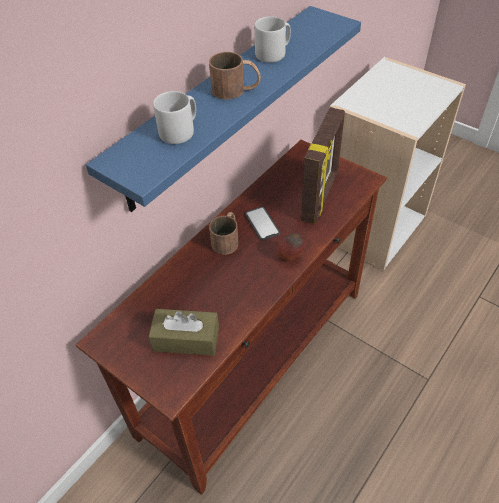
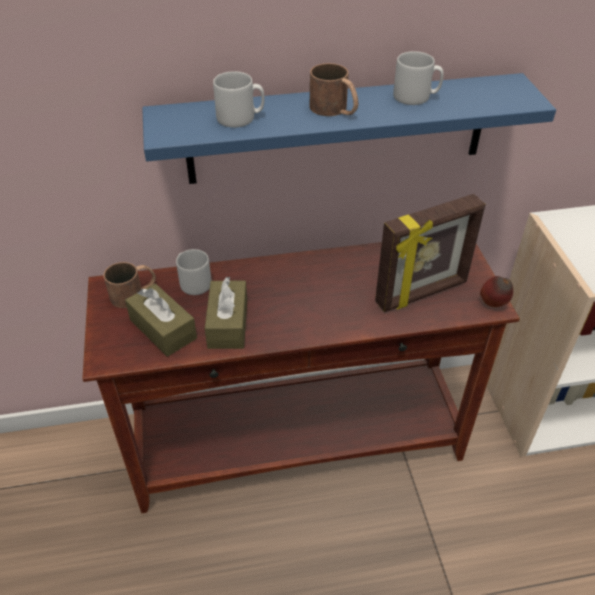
camera: 40 degrees right, 5 degrees down
brown mug [209,212,239,255] -> brown mug moved to [104,262,156,308]
phone [245,206,280,241] -> none
apple [278,233,305,261] -> apple moved to [480,276,513,307]
none -> grey mug [176,249,212,295]
none -> brown tissue box [205,277,247,349]

